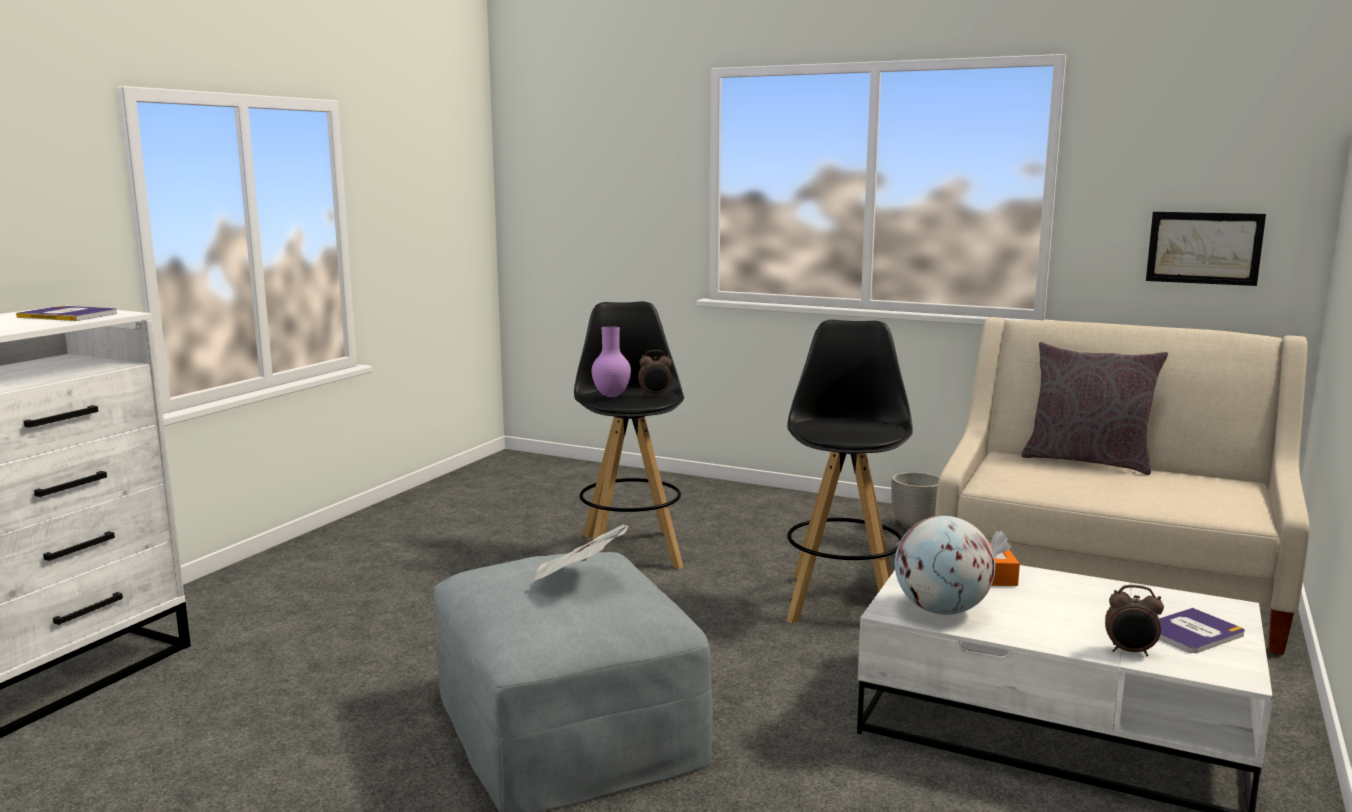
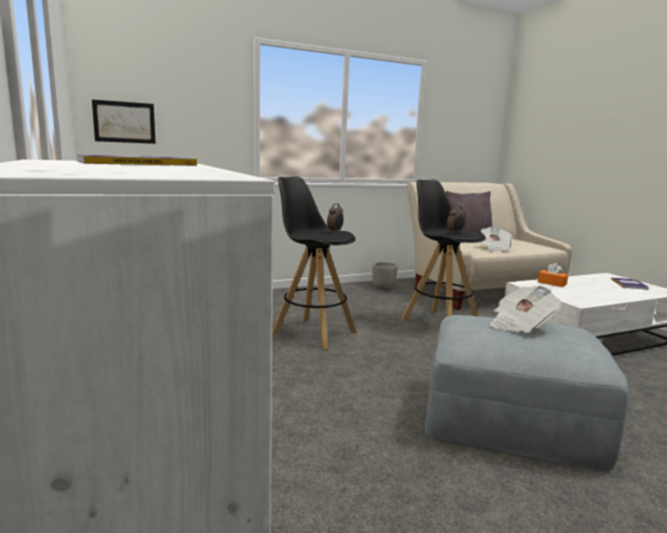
camera: 50 degrees left, 0 degrees up
purple vase [592,326,631,397] -> none
globe [895,516,995,615] -> none
alarm clock [1105,585,1164,656] -> alarm clock moved to [447,206,466,234]
picture [1146,212,1266,286] -> picture moved to [92,100,156,144]
none -> newspaper [481,226,513,252]

